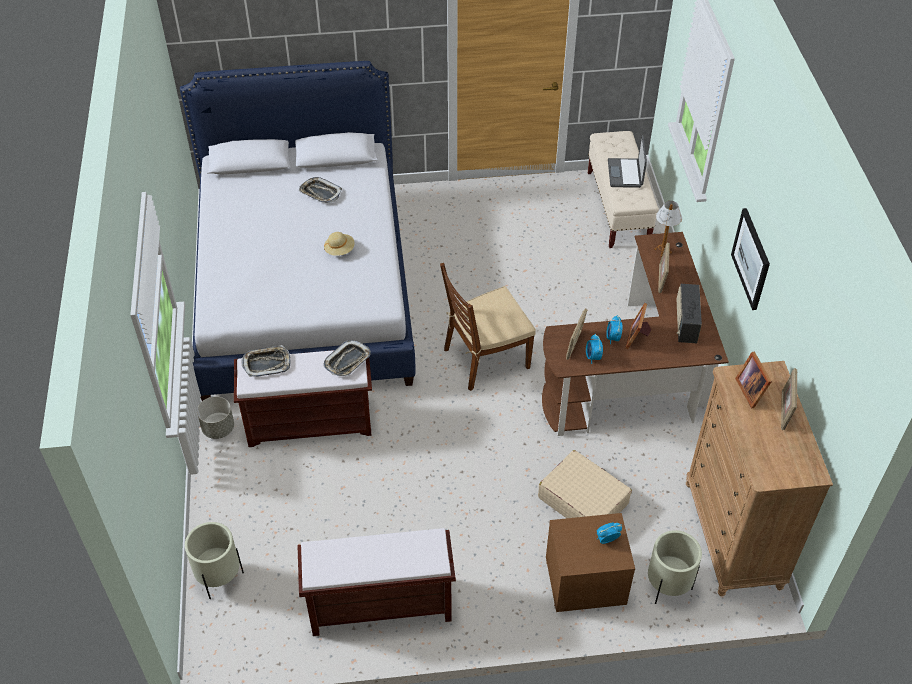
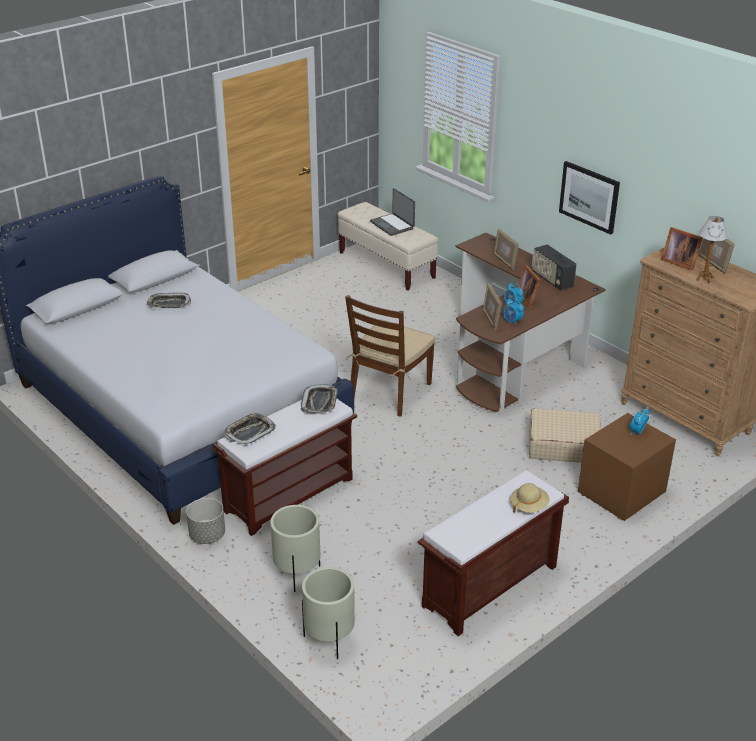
camera: 35 degrees left, 15 degrees down
beige hat [324,232,355,256] -> beige hat moved to [510,483,550,513]
beige planter [648,530,702,604] -> beige planter moved to [270,505,320,592]
table lamp [654,201,682,257] -> table lamp moved to [696,216,728,283]

